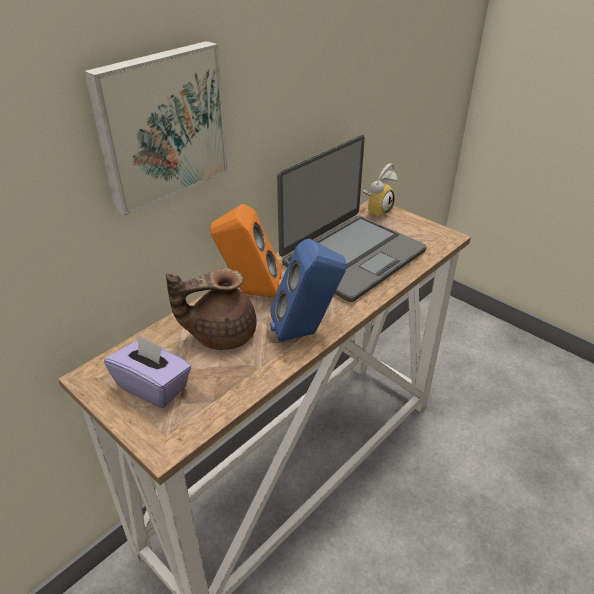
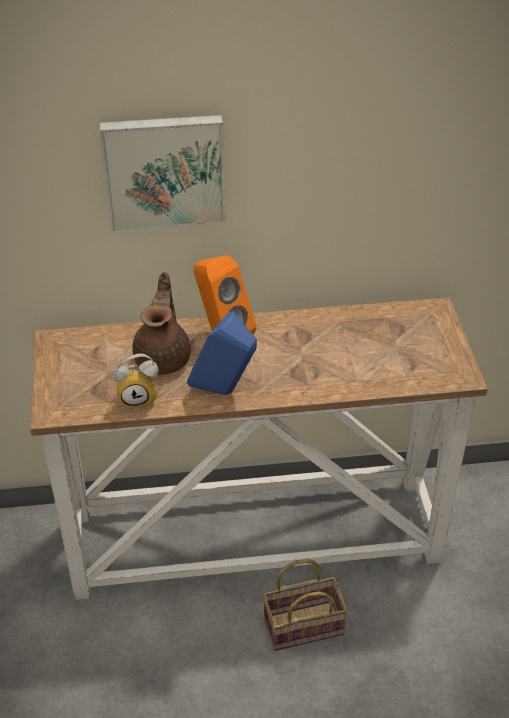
camera: 40 degrees right, 5 degrees up
purple tissue box [104,335,192,408] -> none
brown teapot [166,268,257,350] -> brown teapot turned 75 degrees clockwise [132,272,191,375]
laptop [277,135,427,302] -> none
alarm clock [362,163,398,218] -> alarm clock moved to [114,353,158,409]
none -> basket [263,559,348,651]

